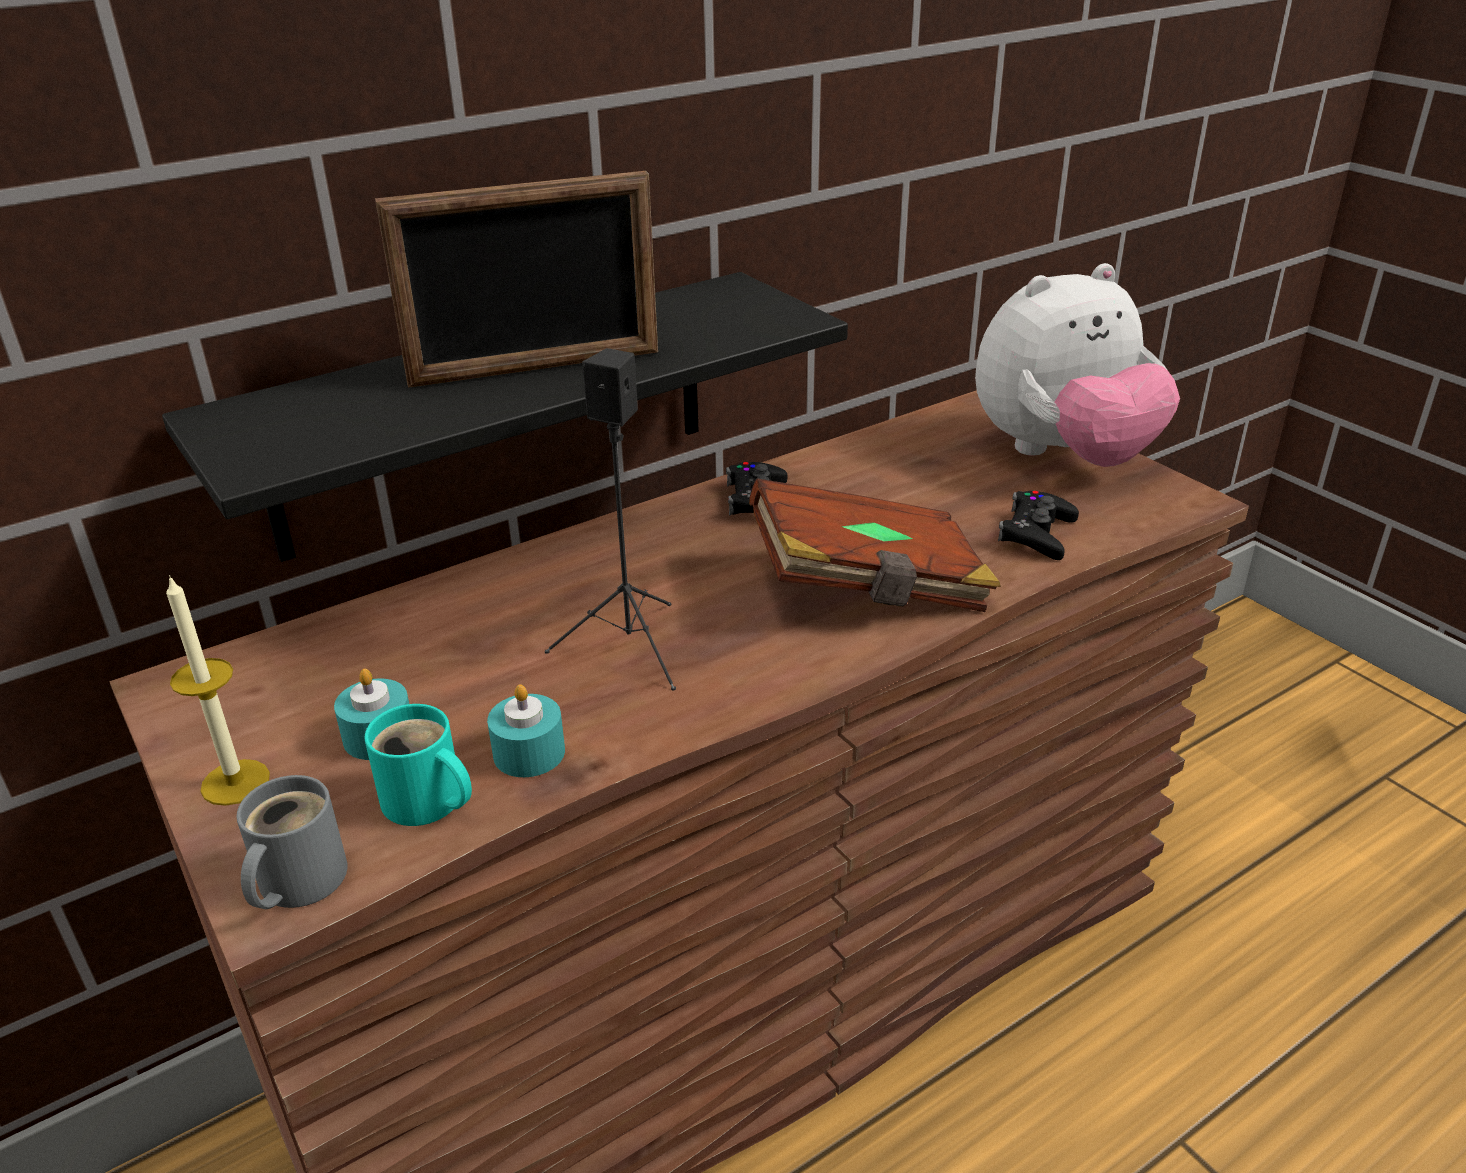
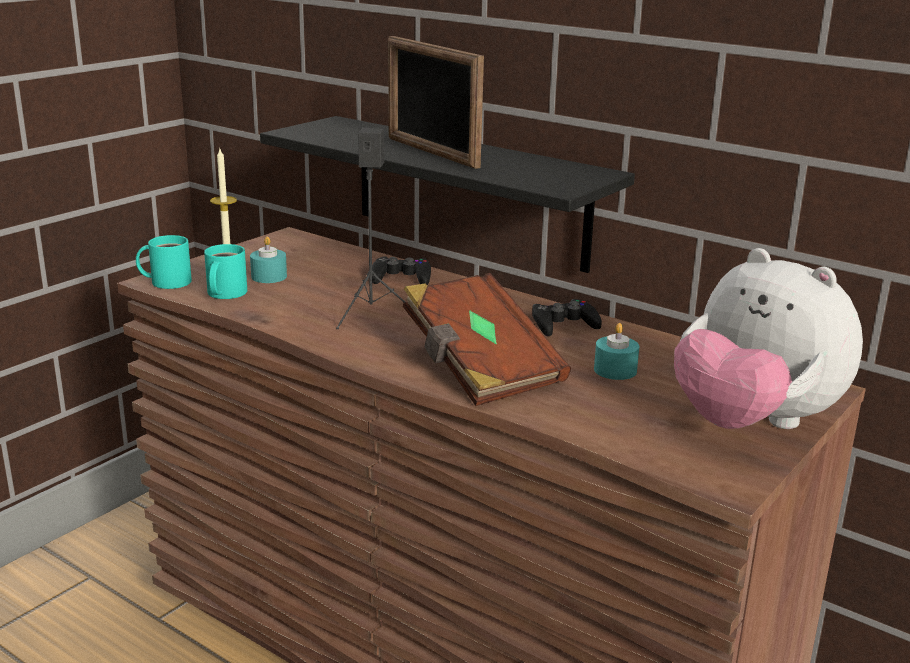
camera: 70 degrees right, 10 degrees down
grey mug [236,775,347,909] -> turquoise mug [136,235,192,289]
turquoise candle [487,684,565,777] -> turquoise candle moved to [594,323,639,380]
black game controller [998,491,1079,560] -> black game controller moved to [372,257,431,285]

